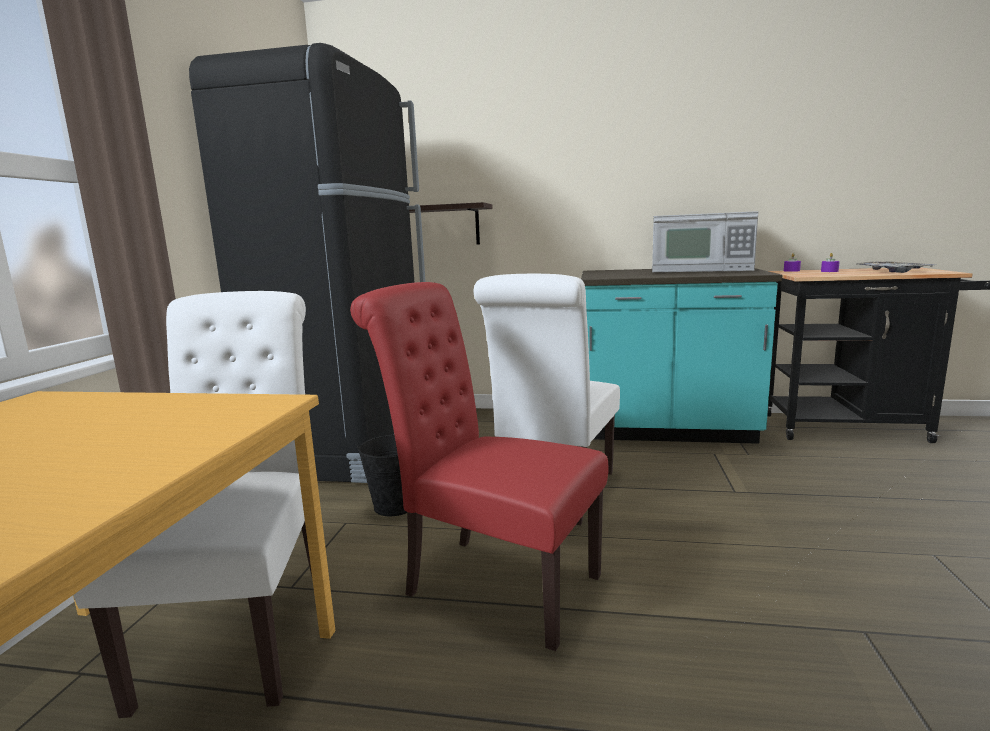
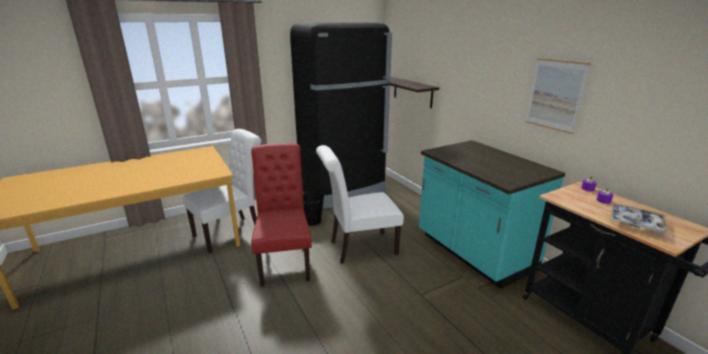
camera: 50 degrees right, 10 degrees up
microwave [652,211,758,273] -> none
none -> picture [525,58,591,134]

